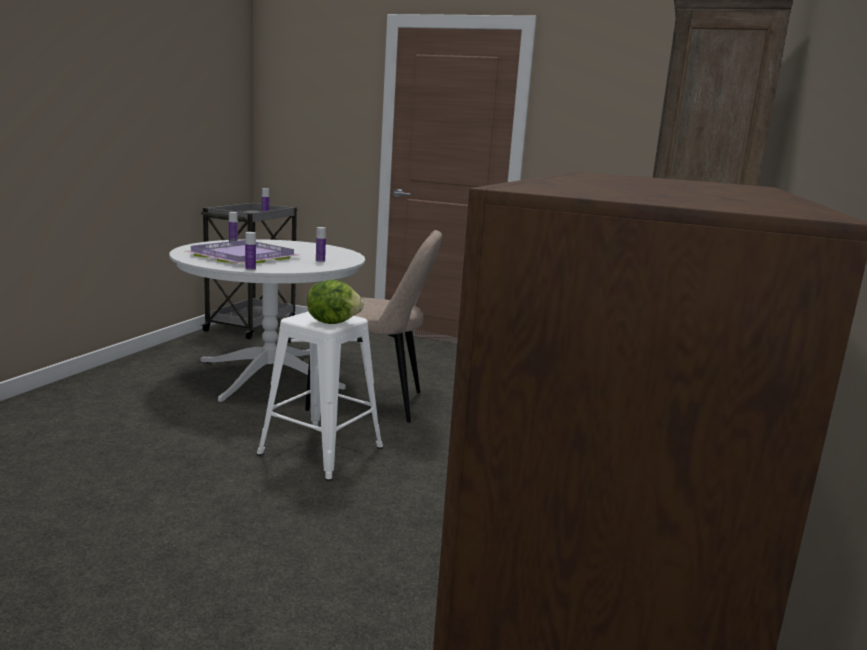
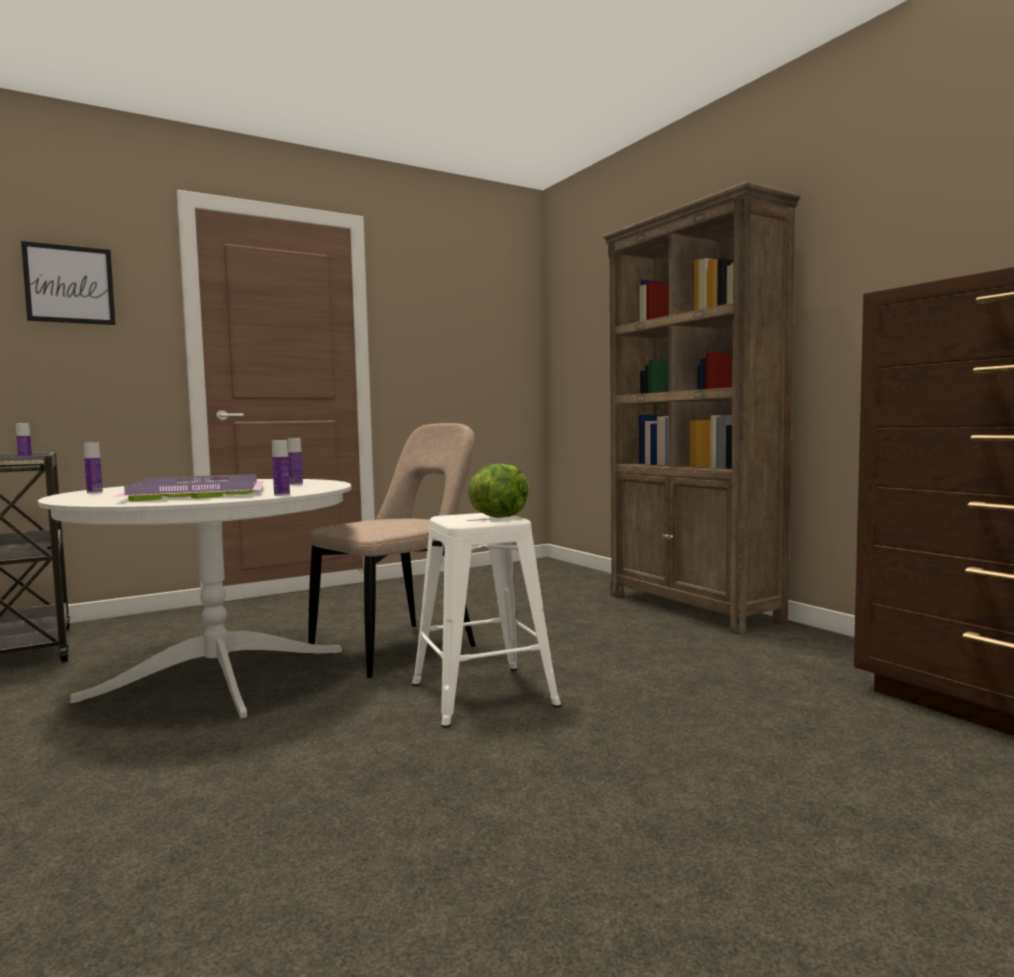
camera: 50 degrees left, 10 degrees down
none -> picture [21,241,115,325]

